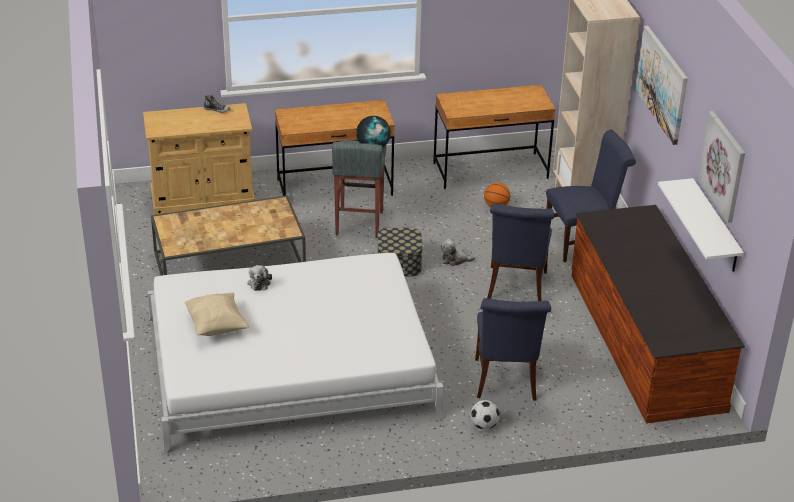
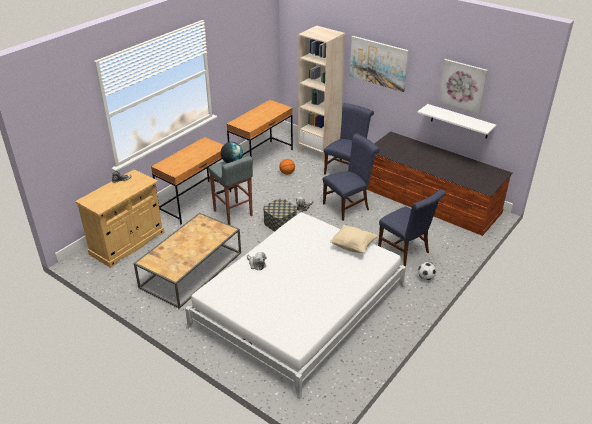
camera: 40 degrees left, 0 degrees up
beige pillow [184,293,249,336] -> beige pillow moved to [330,225,378,253]
blue chair [487,203,554,301] -> blue chair turned 90 degrees counterclockwise [322,133,380,221]

